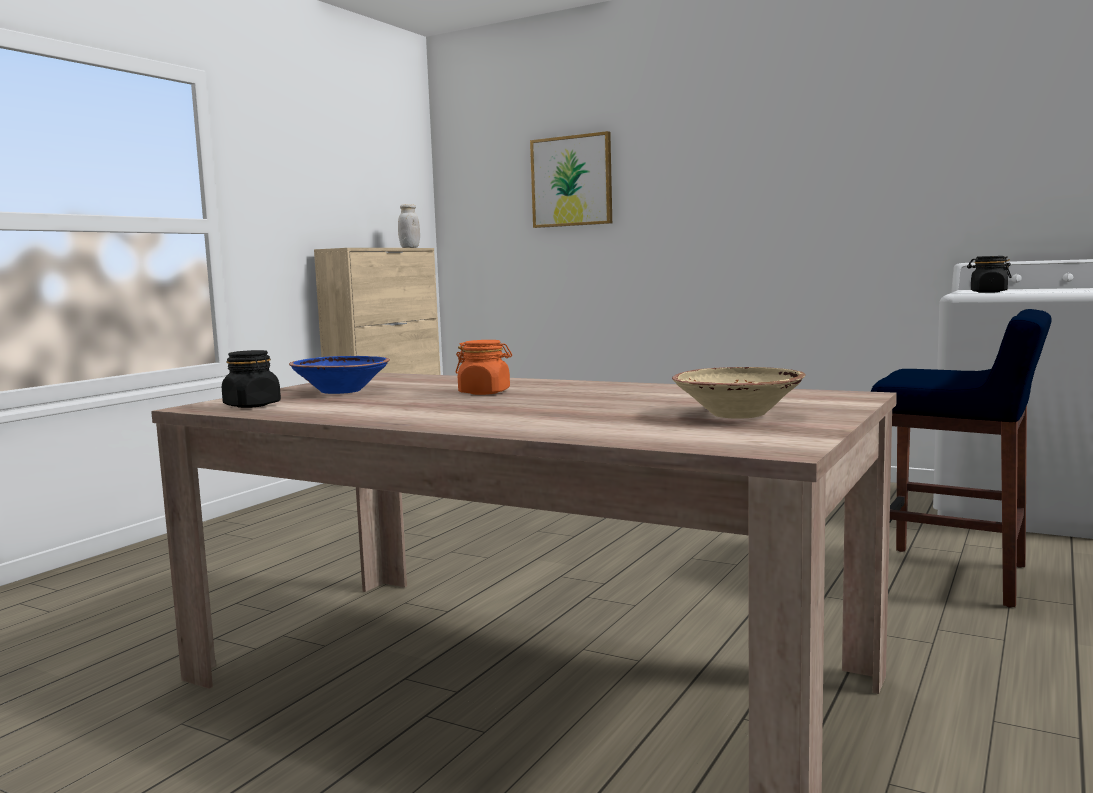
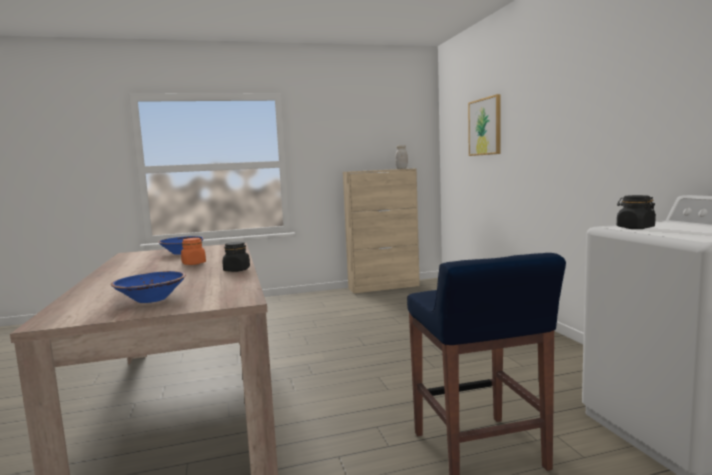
camera: 45 degrees right, 0 degrees up
black jar [222,350,281,408] -> black jar moved to [223,242,250,272]
beige bowl [672,367,806,419] -> blue bowl [111,271,186,303]

